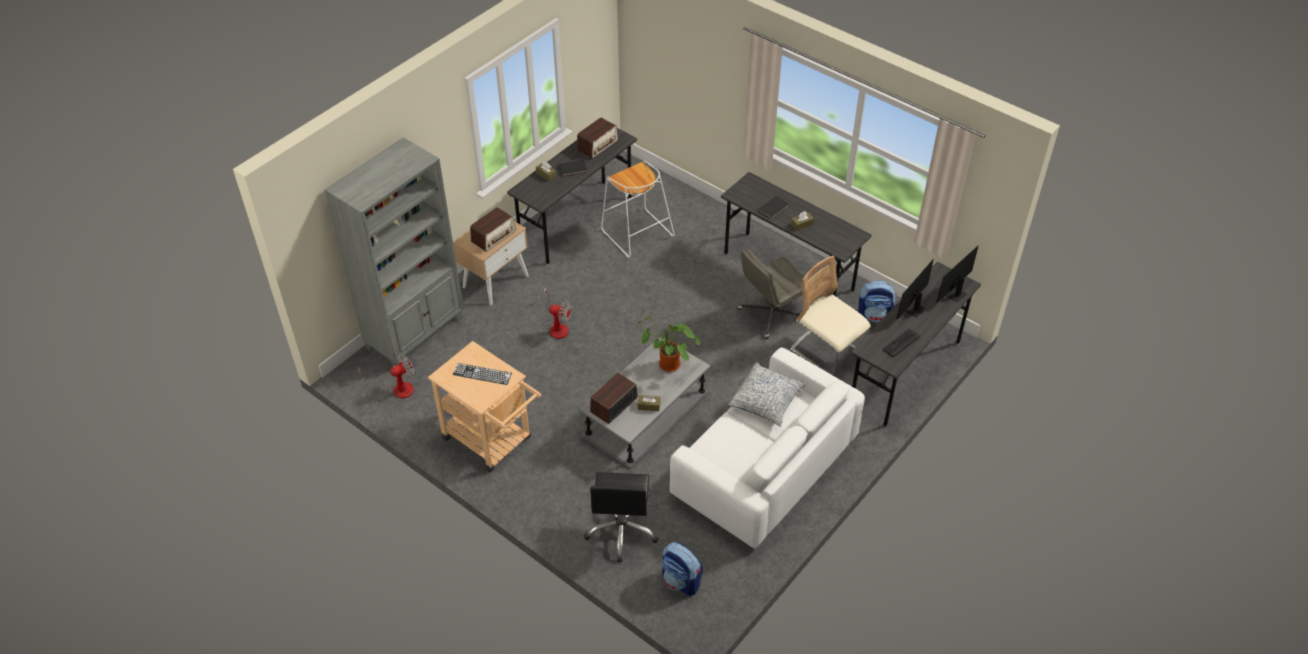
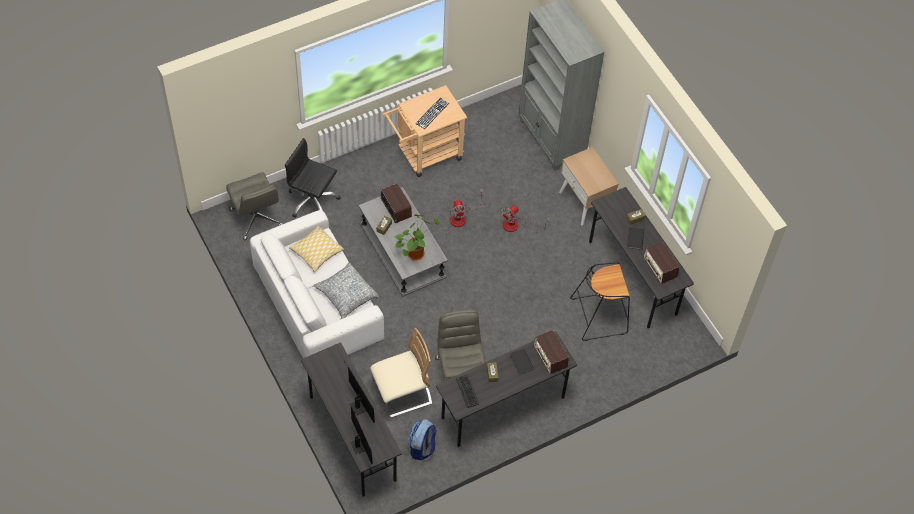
camera: 110 degrees right, 10 degrees up
fan [357,355,414,398] -> fan moved to [450,189,483,227]
radio [470,207,516,252] -> radio moved to [533,330,569,374]
white stool [601,160,675,258] -> black stool [570,262,630,341]
backpack [662,542,703,596] -> grey office chair [226,172,283,240]
keyboard [883,329,920,357] -> keyboard moved to [456,375,479,408]
none -> pillow [289,226,344,272]

